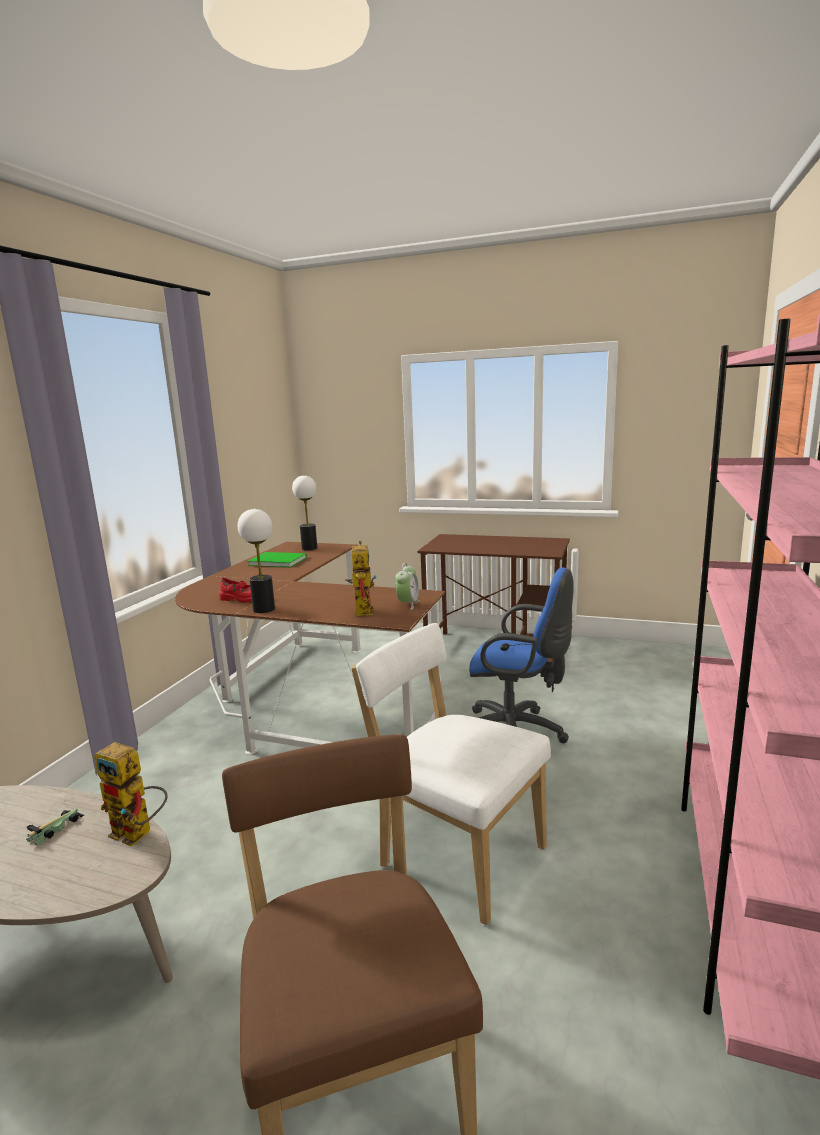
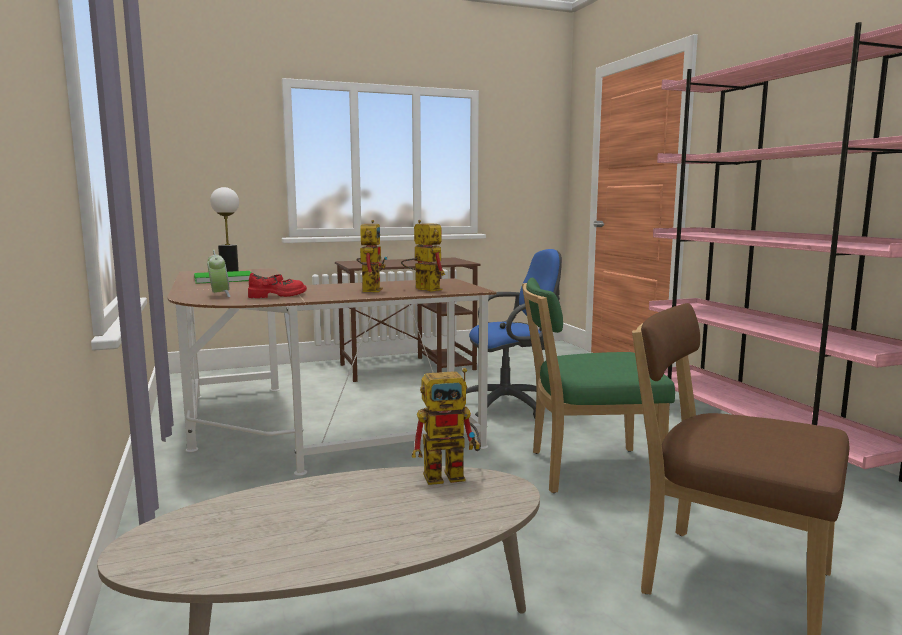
camera: 40 degrees left, 5 degrees down
toy car [26,809,84,846] -> none
table lamp [238,509,275,613] -> none
white chair [351,623,551,925] -> green chair [522,277,675,493]
alarm clock [396,563,420,610] -> alarm clock moved to [207,250,230,297]
none -> toy robot [356,220,387,292]

